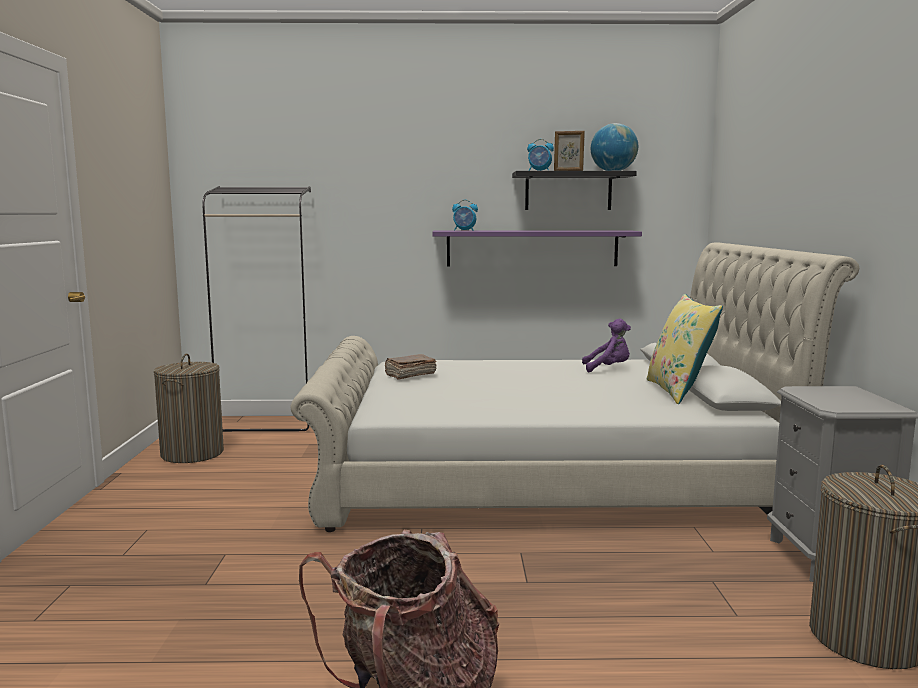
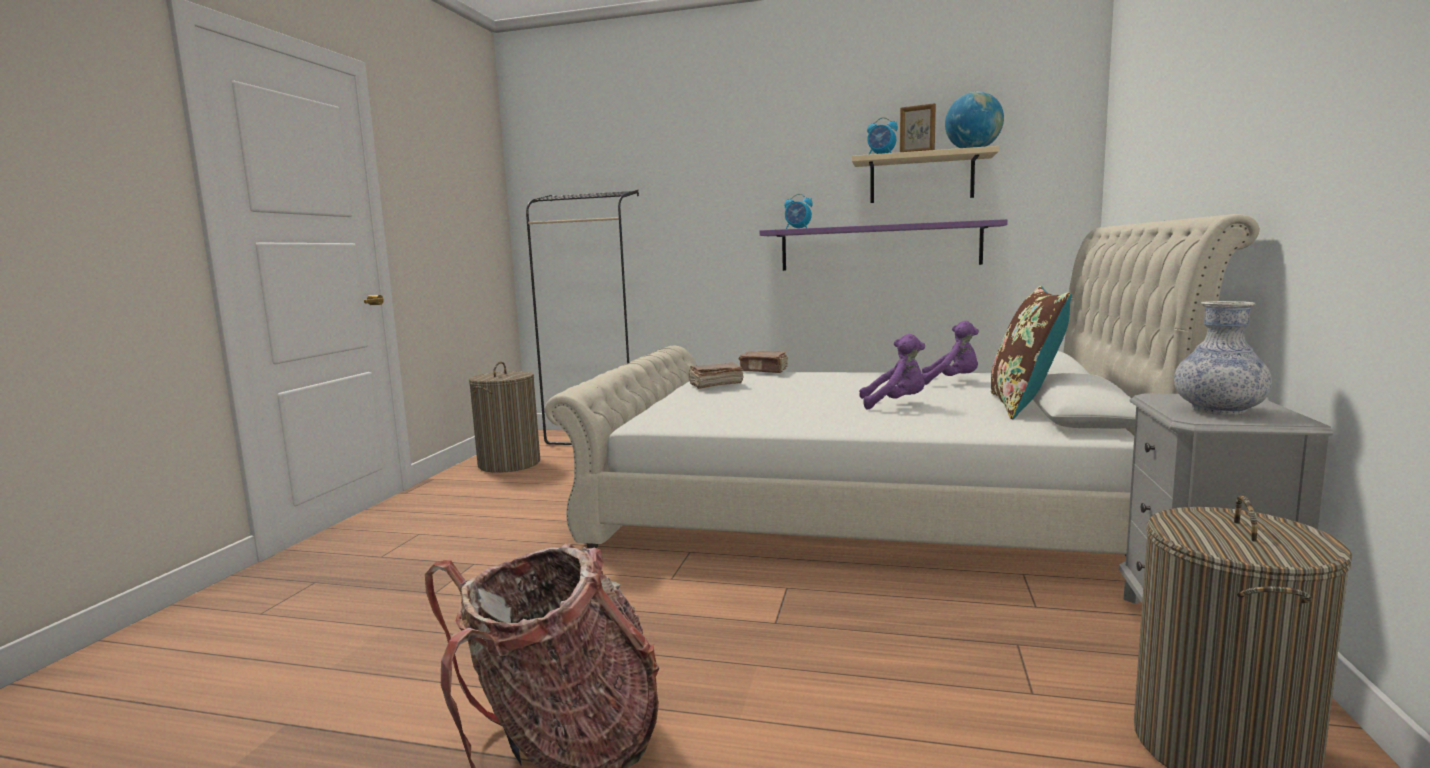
camera: 15 degrees right, 0 degrees up
black shelf [512,171,637,210] -> beige shelf [852,146,999,203]
yellow pillow [647,294,723,404] -> brown pillow [991,286,1072,419]
none -> brown book [738,351,788,373]
none -> purple plush toy [859,334,925,410]
none -> vase [1174,301,1272,415]

